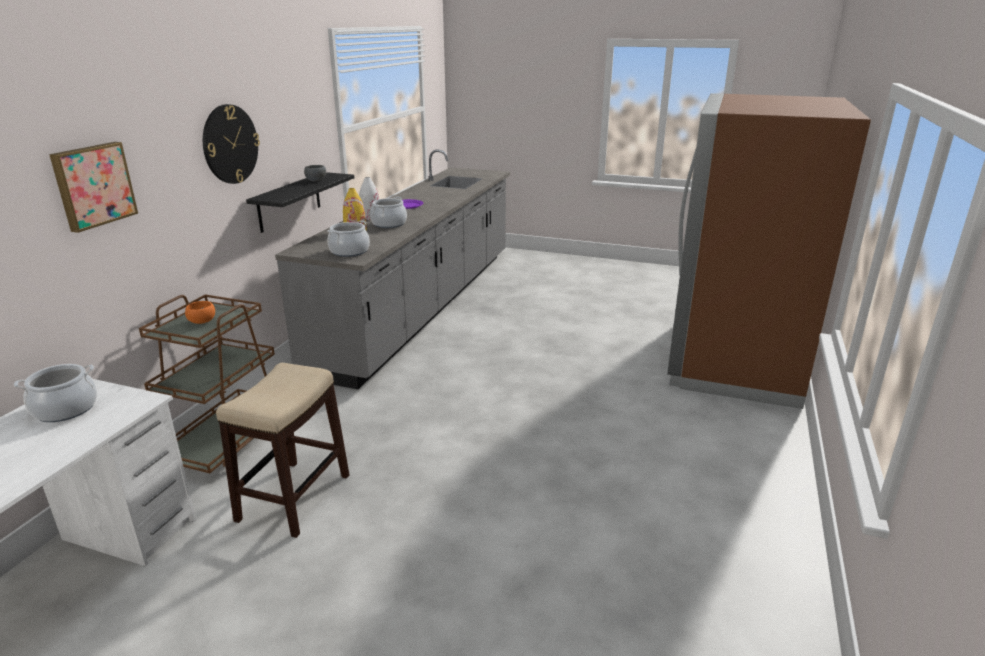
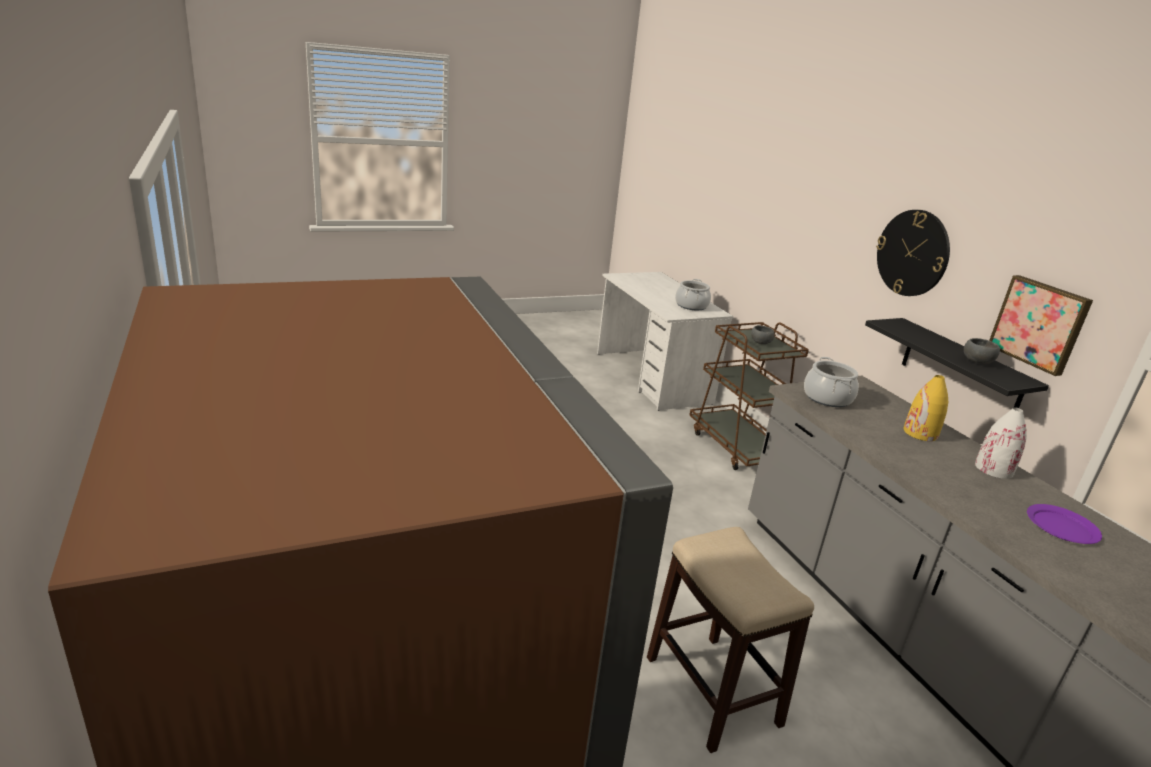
camera: 135 degrees right, 0 degrees up
picture [49,142,138,233] -> picture moved to [989,275,1093,376]
orange bowl [185,301,215,324] -> grey bowl [751,325,775,344]
stool [216,363,349,538] -> stool moved to [647,527,814,753]
cooking pot [370,197,407,228] -> none

